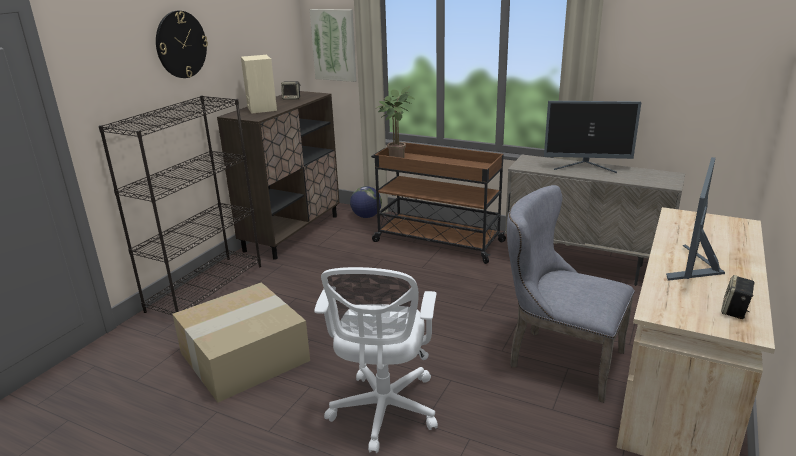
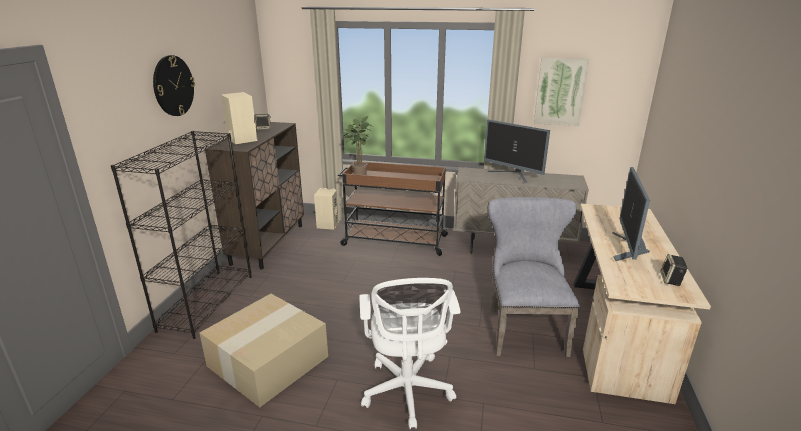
camera: 15 degrees left, 0 degrees up
picture [310,9,357,82] -> picture moved to [534,58,589,126]
globe [350,186,382,218] -> beige speaker [314,188,339,230]
grey chair [507,185,635,403] -> grey chair turned 75 degrees clockwise [487,197,580,357]
monitor [544,101,641,173] -> monitor turned 45 degrees clockwise [484,119,550,183]

